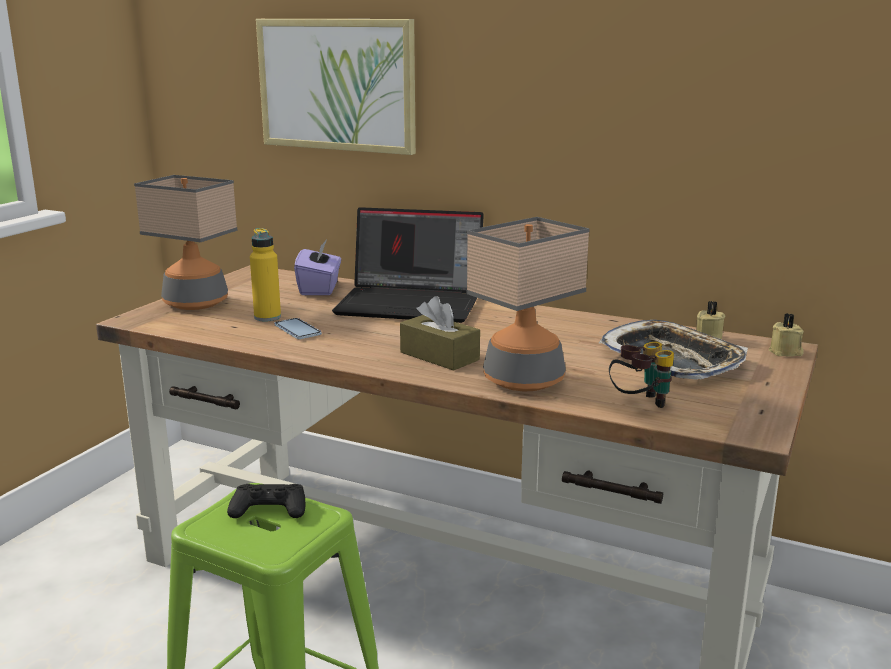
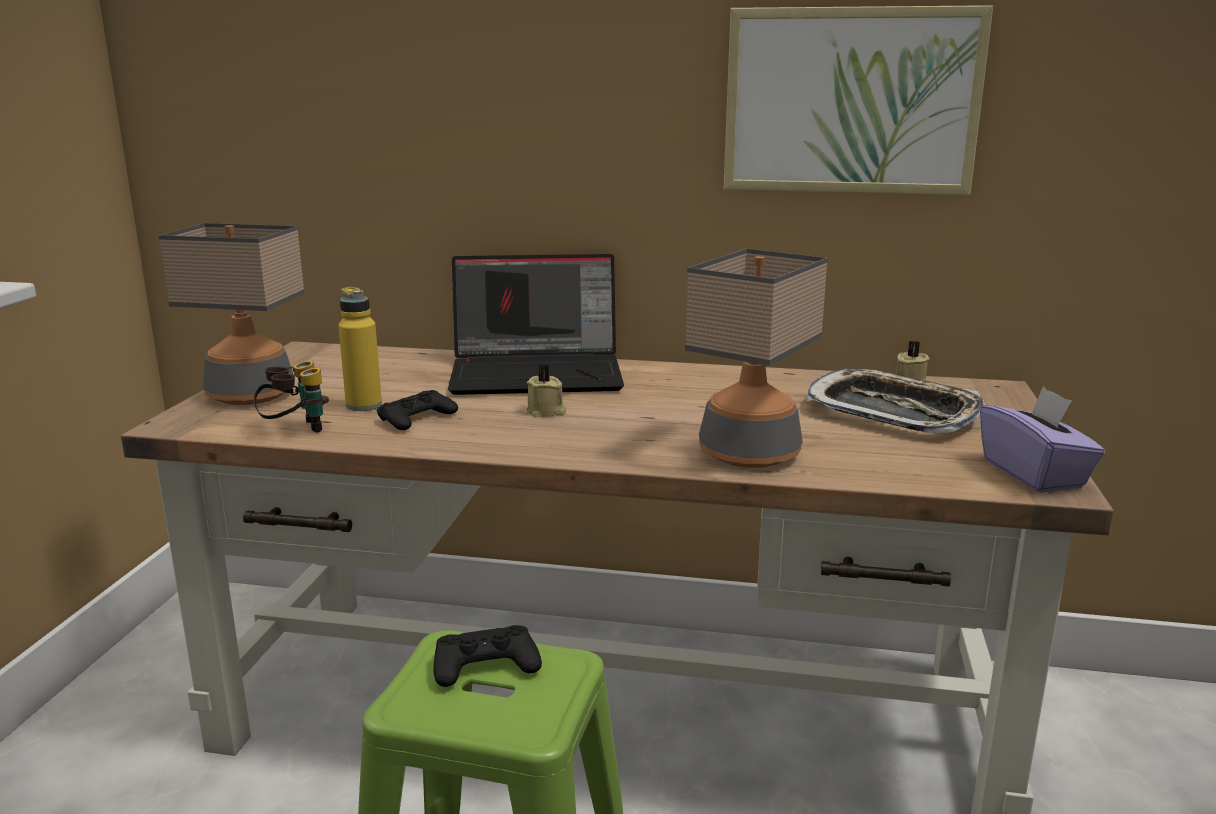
camera: 15 degrees left, 0 degrees up
picture [256,19,416,155] -> picture moved to [724,5,993,195]
phone [275,318,322,339] -> black game controller [377,390,458,430]
purple tissue box [294,239,341,295] -> purple tissue box moved to [980,386,1105,493]
brown tissue box [400,296,480,371] -> none
binoculars [609,342,674,408] -> binoculars moved to [254,361,329,433]
beige candle [769,313,804,356] -> beige candle moved to [527,364,566,417]

